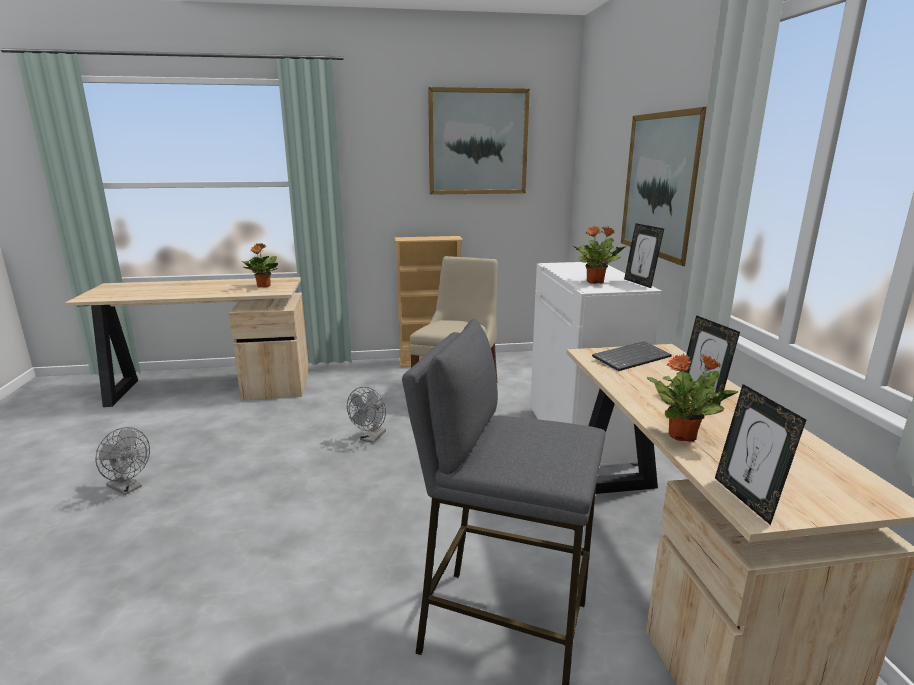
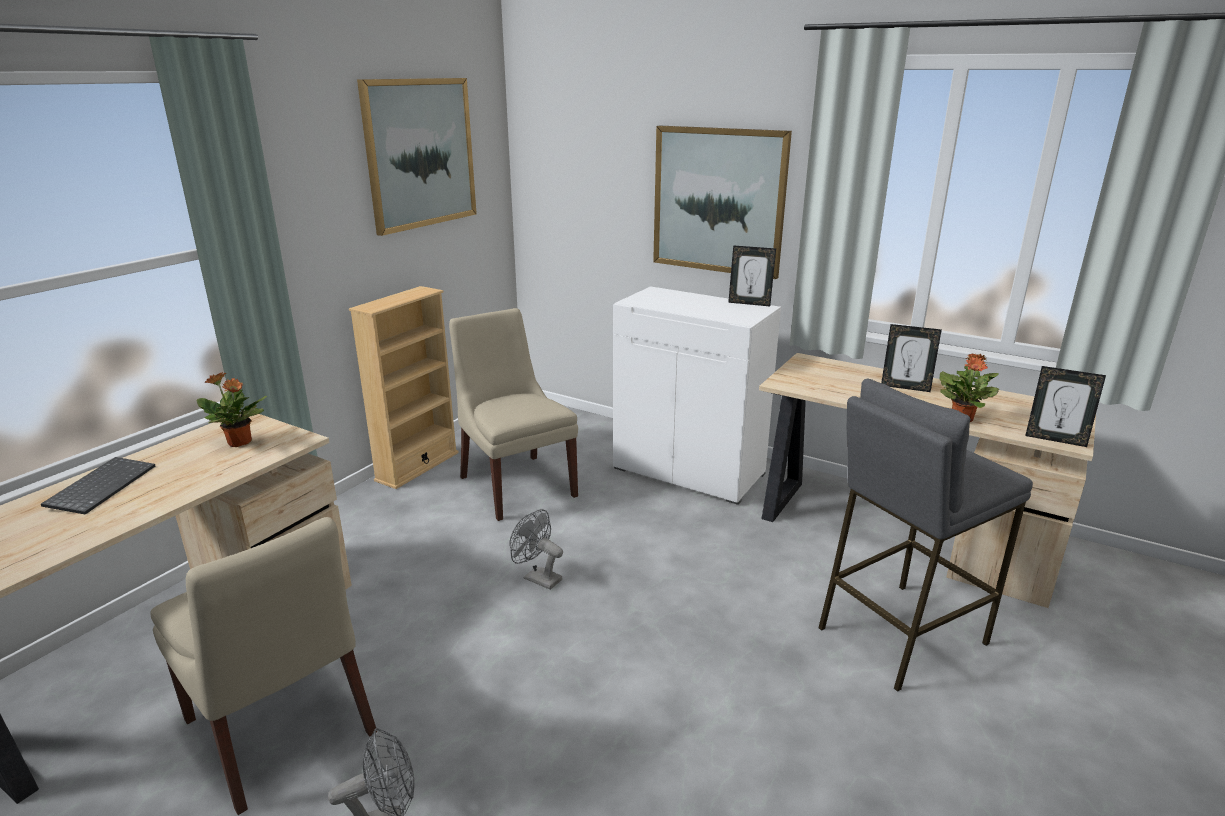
camera: 50 degrees left, 5 degrees up
grey fan [347,387,386,443] -> grey fan turned 150 degrees clockwise [509,509,563,590]
potted plant [573,226,626,284] -> none
keyboard [592,341,672,371] -> keyboard moved to [41,457,155,514]
none -> beige chair [150,517,377,815]

